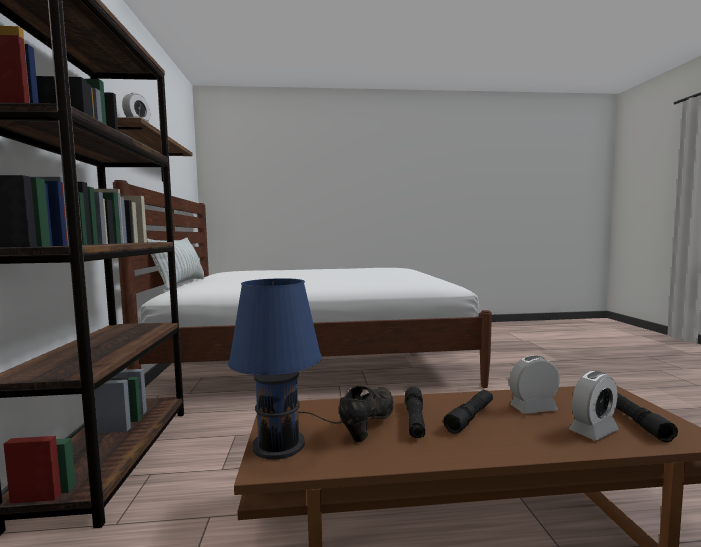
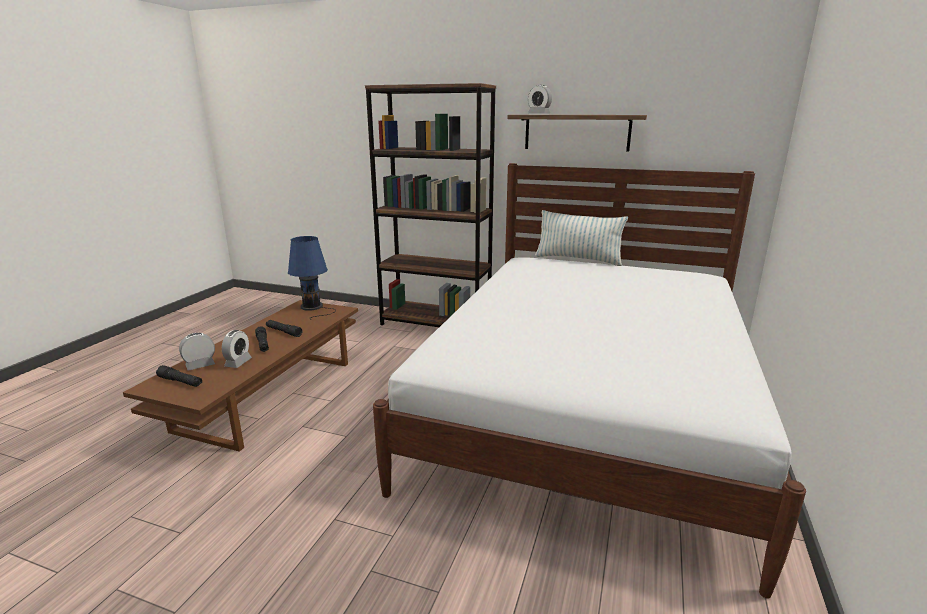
camera: 115 degrees right, 15 degrees up
black shoe [339,385,393,442] -> none
alarm clock [569,371,619,441] -> alarm clock turned 60 degrees clockwise [179,333,215,370]

